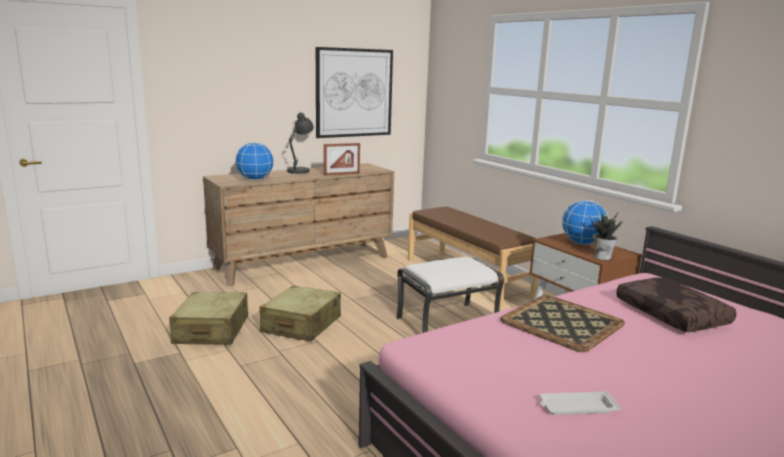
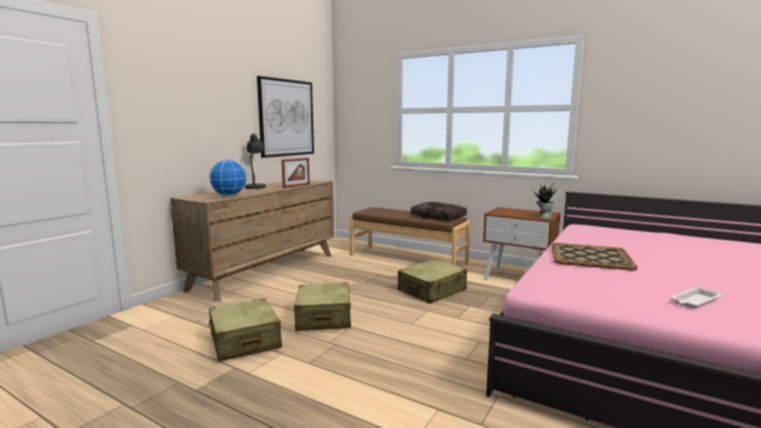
camera: 25 degrees left, 5 degrees down
white ottoman [396,257,504,333] -> beige suitcase [398,259,467,304]
globe [562,200,609,245] -> none
brown pillow [616,277,737,332] -> brown pillow moved to [411,202,467,221]

